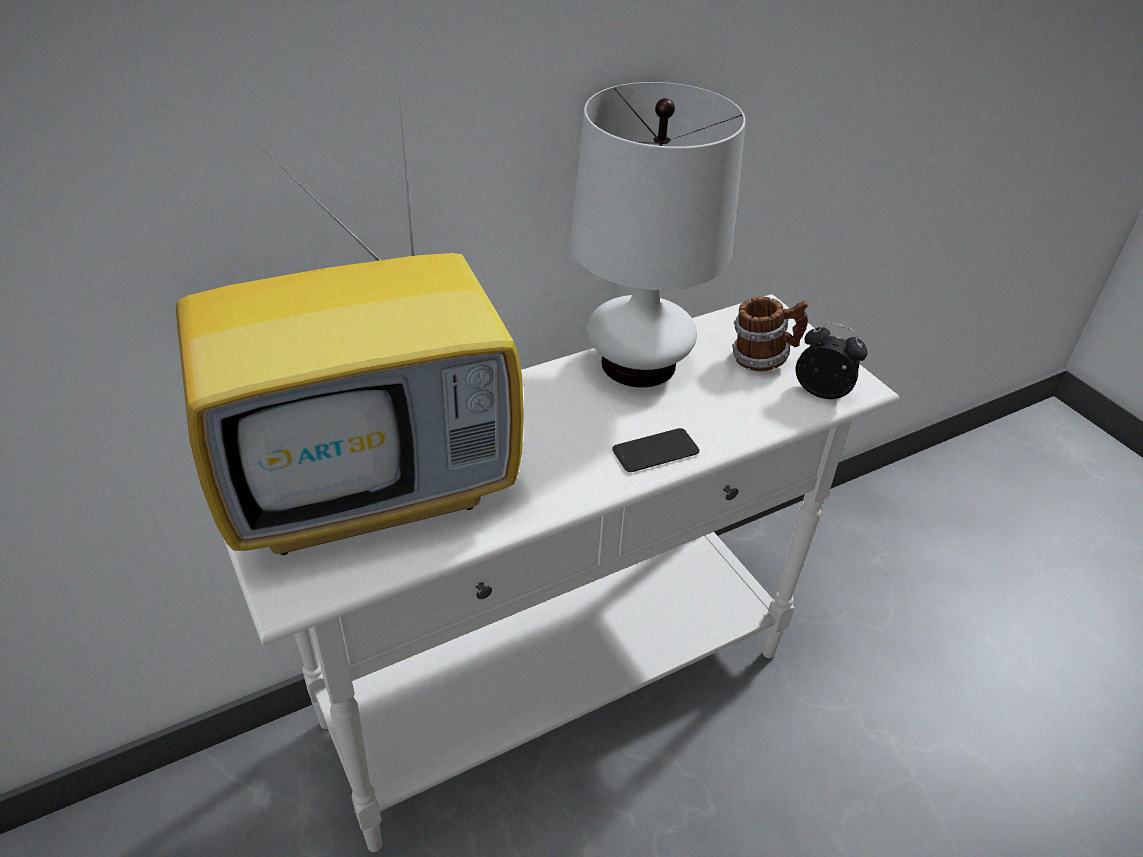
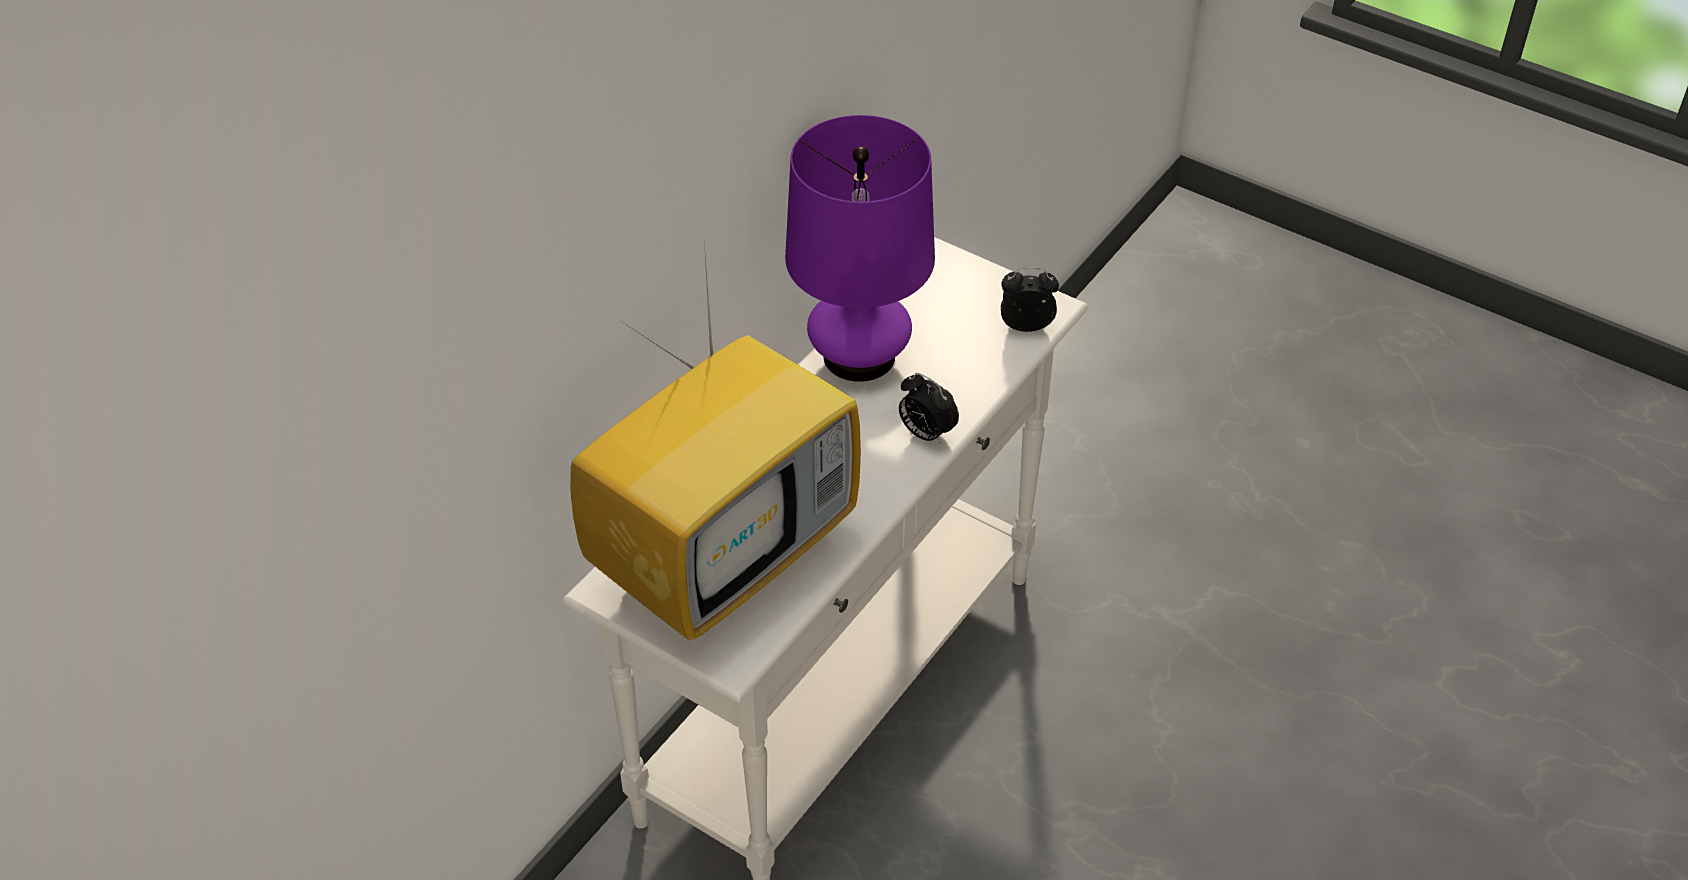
camera: 25 degrees left, 5 degrees up
white table lamp [570,82,746,387] -> purple table lamp [785,115,935,382]
phone [612,428,699,472] -> alarm clock [899,373,959,445]
mug [732,297,809,371] -> none

